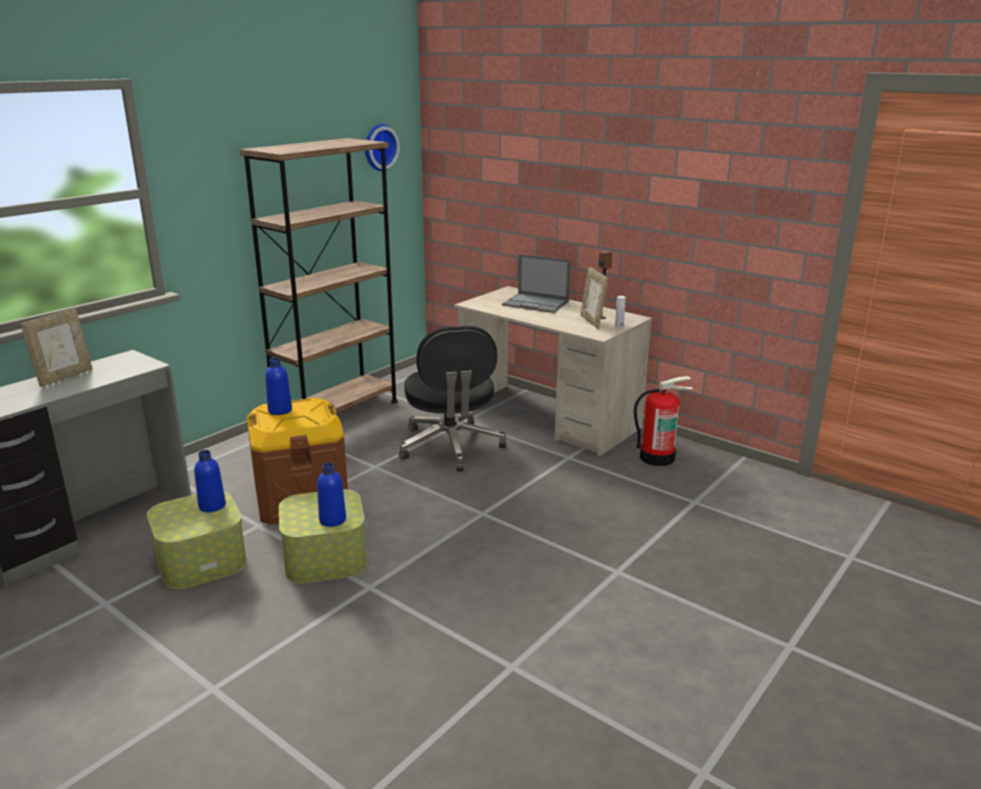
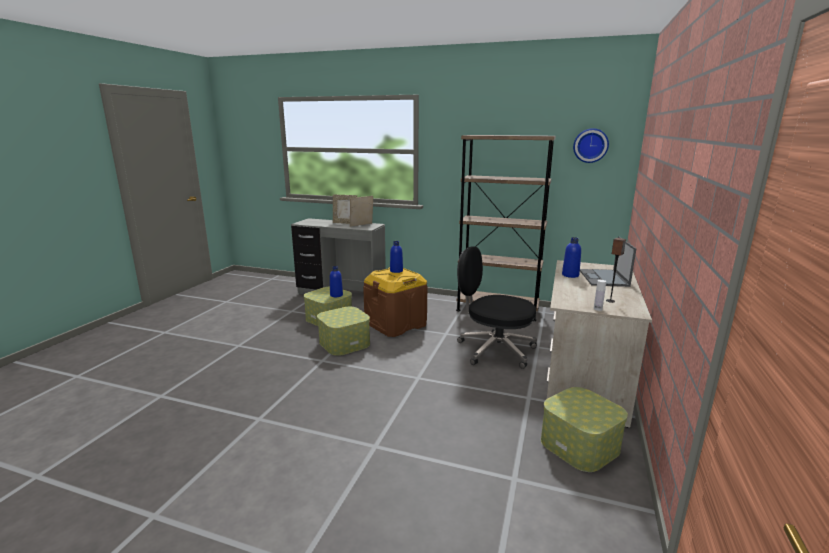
camera: 70 degrees right, 5 degrees down
blue bottle [317,463,346,527] -> blue bottle moved to [562,237,581,278]
black office chair [399,326,507,471] -> black office chair turned 60 degrees clockwise [457,246,537,369]
picture frame [580,267,608,329] -> picture frame moved to [350,196,373,227]
fire extinguisher [634,376,693,466] -> storage box [541,387,628,472]

